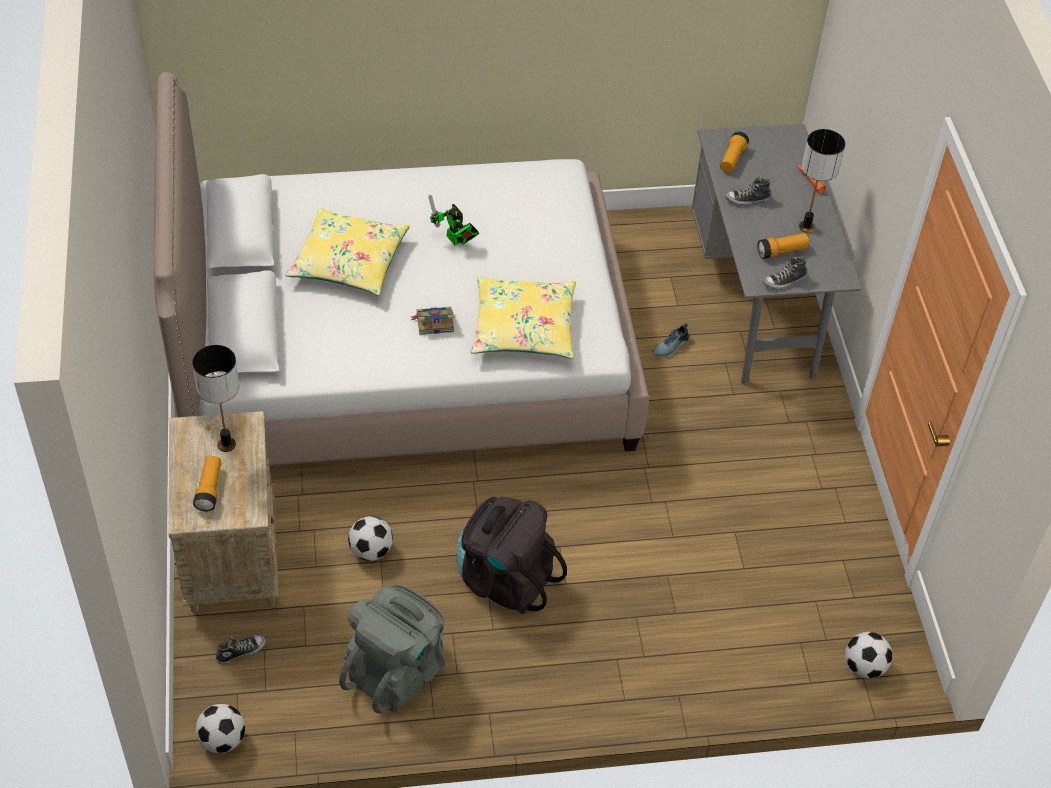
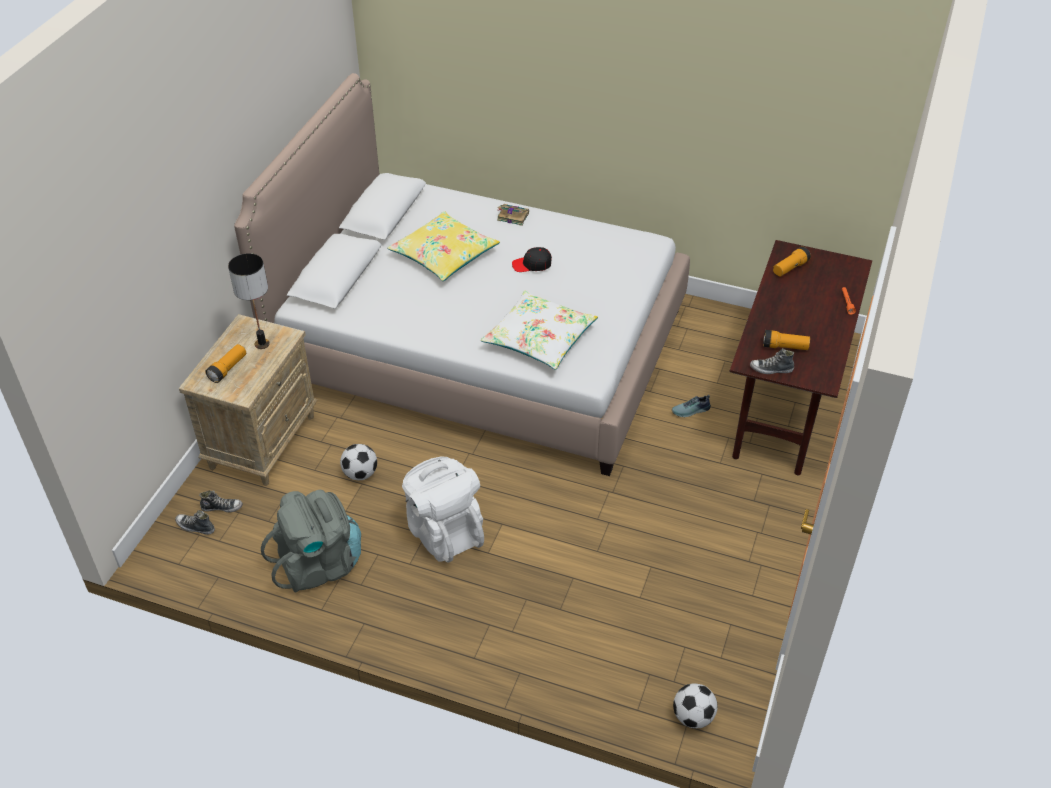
camera: 30 degrees right, 5 degrees down
football [196,704,245,753] -> none
book [411,306,454,335] -> book moved to [497,204,529,226]
toy robot [428,194,479,245] -> black cap [512,247,552,272]
black backpack [456,496,567,614] -> white backpack [402,457,484,562]
yellow pillow [471,276,576,359] -> white pillow [481,290,598,370]
grey desk [692,124,862,385] -> brown desk [729,240,872,475]
shoe [725,177,771,206] -> shoe moved to [175,510,215,535]
table lamp [799,129,845,233] -> none

